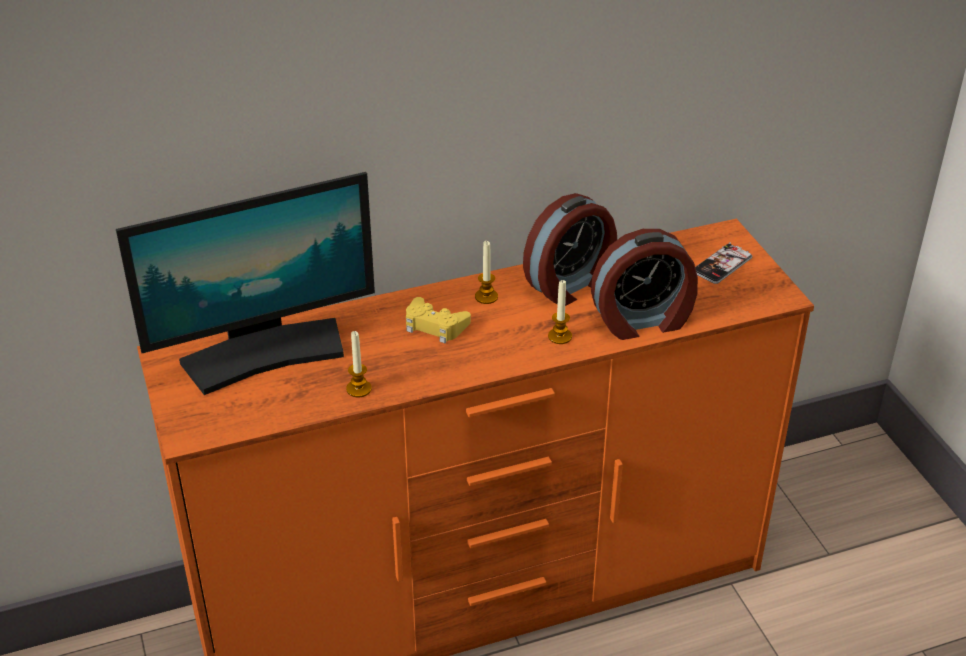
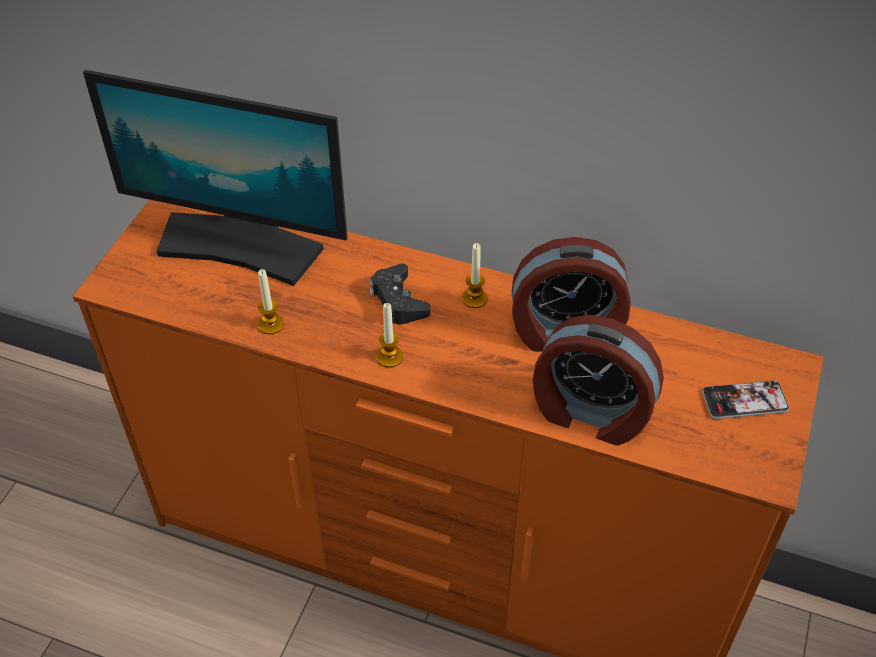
camera: 40 degrees right, 10 degrees up
yellow game controller [406,297,471,343] -> black game controller [370,264,431,325]
candle [548,280,572,344] -> candle moved to [376,303,403,368]

